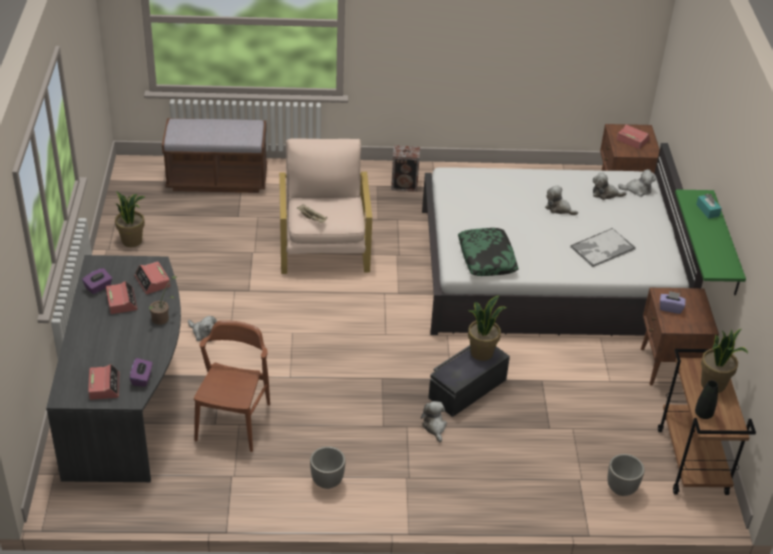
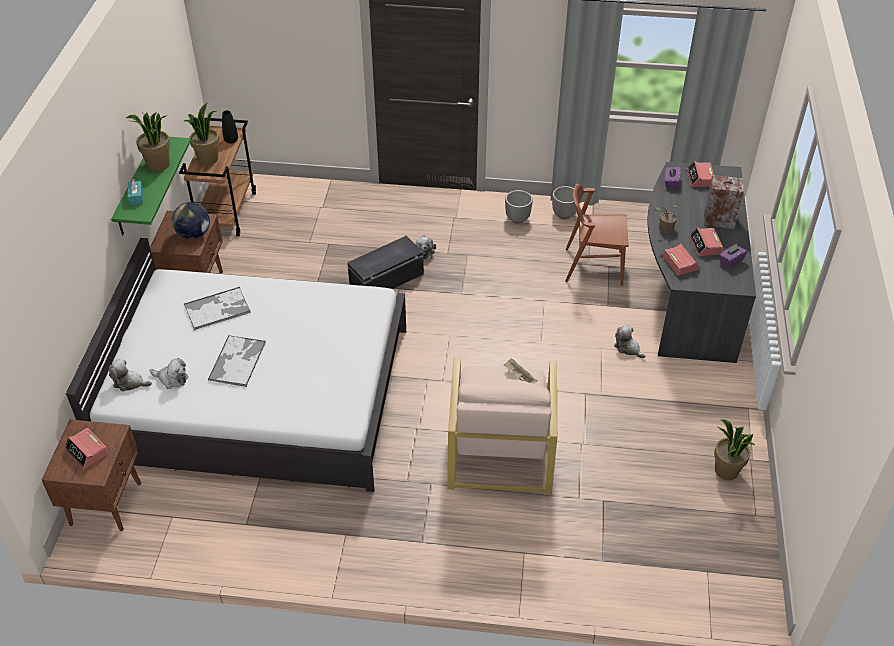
camera: 170 degrees left, 5 degrees up
brown bench [162,118,267,193] -> none
brown chair [194,320,270,452] -> brown chair turned 75 degrees clockwise [565,183,629,286]
speaker [391,145,420,192] -> speaker moved to [704,175,744,229]
pillow [458,228,519,276] -> none
potted plant [467,295,507,361] -> potted plant moved to [126,112,170,171]
plush toy [545,185,578,215] -> tray [208,335,266,387]
planter [607,454,645,496] -> planter moved to [552,186,576,219]
purple tissue box [660,291,686,314] -> globe [172,202,210,239]

